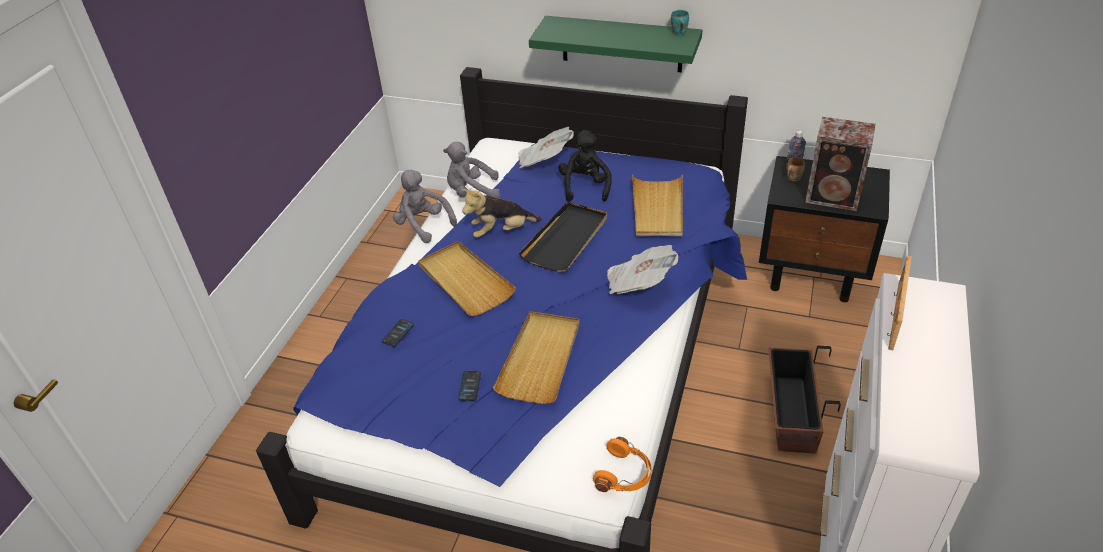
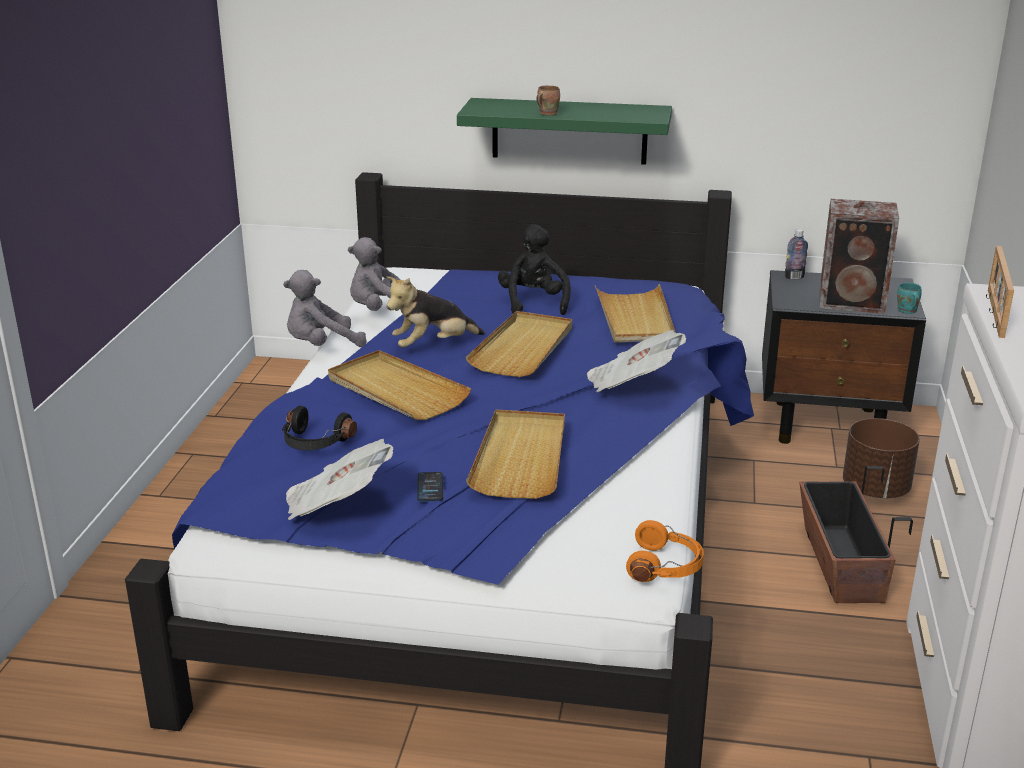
camera: 10 degrees left, 15 degrees down
phone [382,319,414,347] -> black headphones [282,406,357,450]
grey plush toy [393,170,457,243] -> grey plush toy turned 60 degrees counterclockwise [283,270,367,347]
newspaper [518,127,574,168] -> newspaper moved to [286,439,393,520]
black tray [519,202,607,272] -> beige tray [466,311,572,377]
turquoise mug [671,10,689,35] -> turquoise mug moved to [897,283,922,314]
brown mug [786,157,805,182] -> brown mug moved to [537,86,560,115]
none -> brown planter [843,418,920,498]

